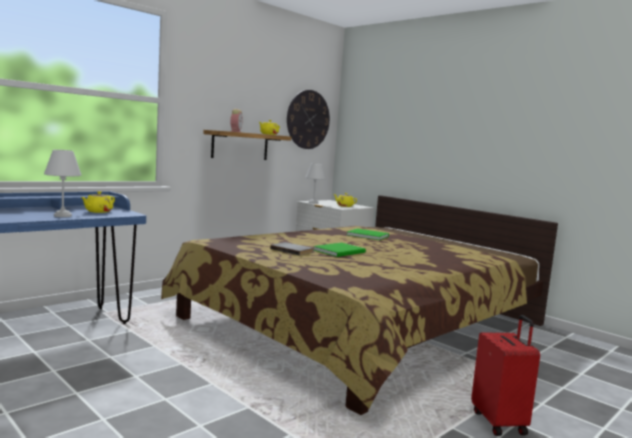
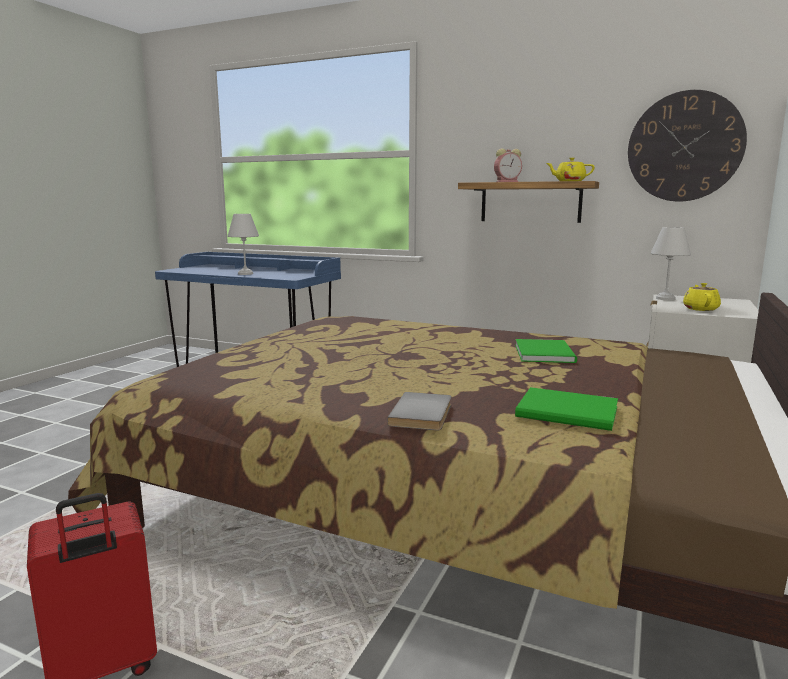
camera: 70 degrees right, 5 degrees up
yellow teapot [81,191,115,213] -> none
grey book [270,242,313,256] -> grey book moved to [387,392,451,431]
green book [314,243,366,257] -> green book moved to [515,387,618,431]

